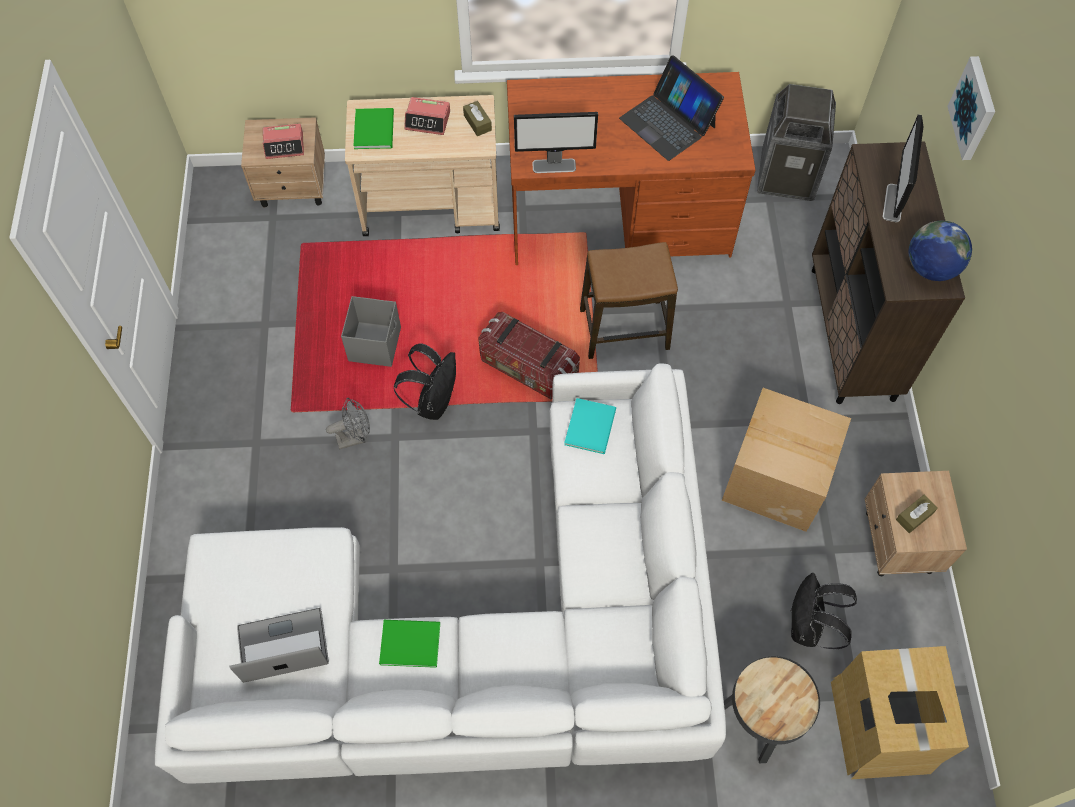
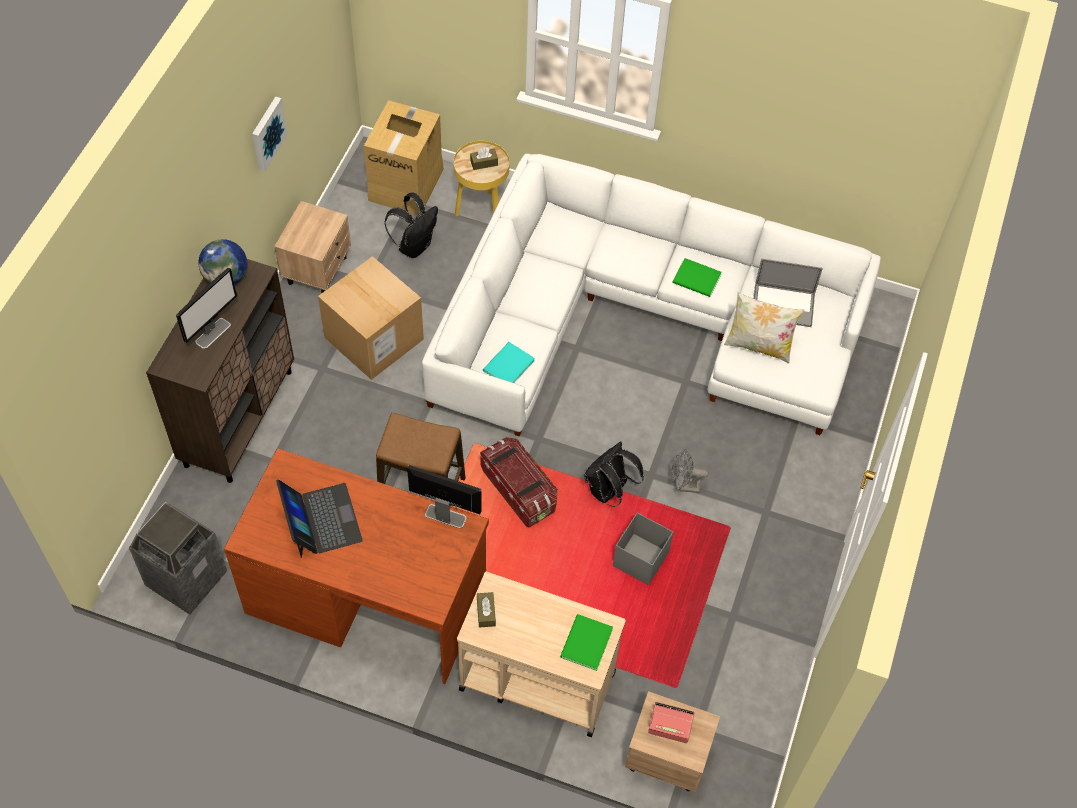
camera: 160 degrees left, 5 degrees down
alarm clock [404,97,450,135] -> none
black side table [724,656,820,763] -> yellow side table [453,141,509,216]
brown tissue box [896,495,938,533] -> brown tissue box moved to [470,147,498,170]
picture [947,56,995,160] -> picture moved to [252,97,287,172]
none -> pillow [724,292,804,363]

